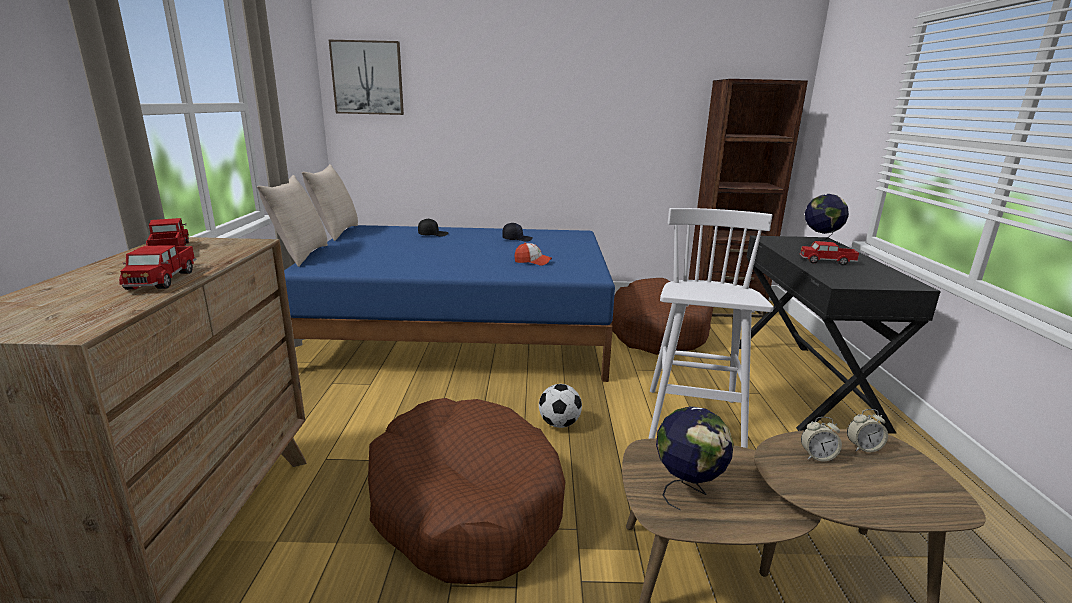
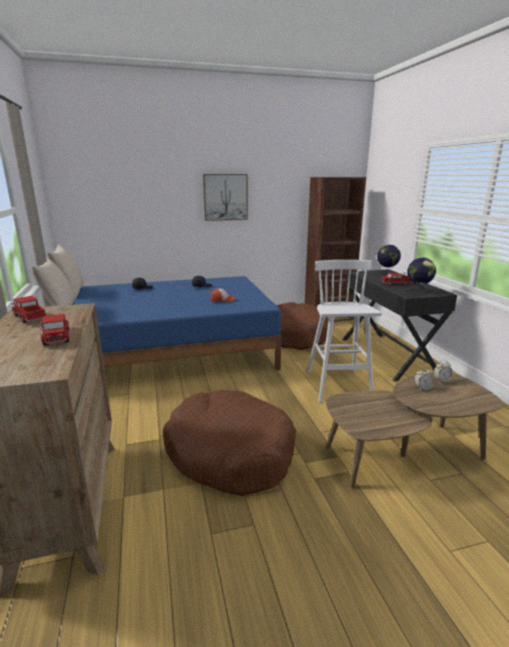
camera: 15 degrees left, 0 degrees up
picture [328,39,404,115] -> picture moved to [203,174,248,221]
football [539,384,582,428] -> none
globe [656,406,734,511] -> globe moved to [407,258,436,294]

